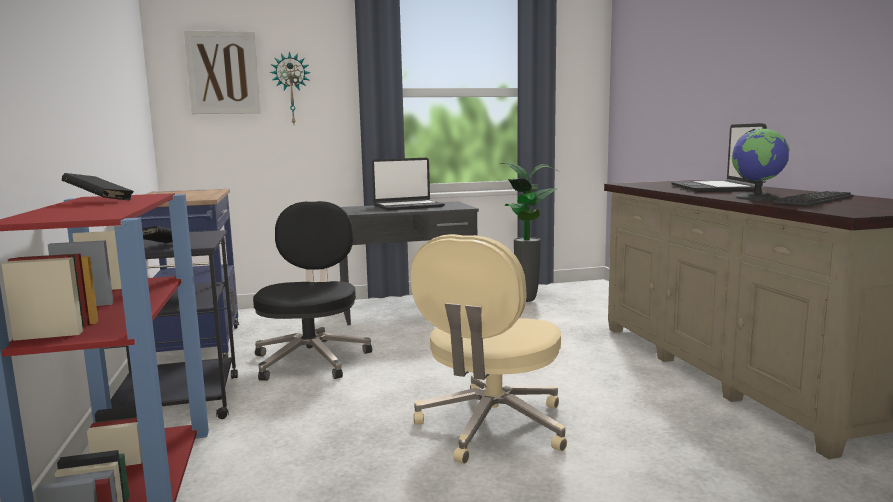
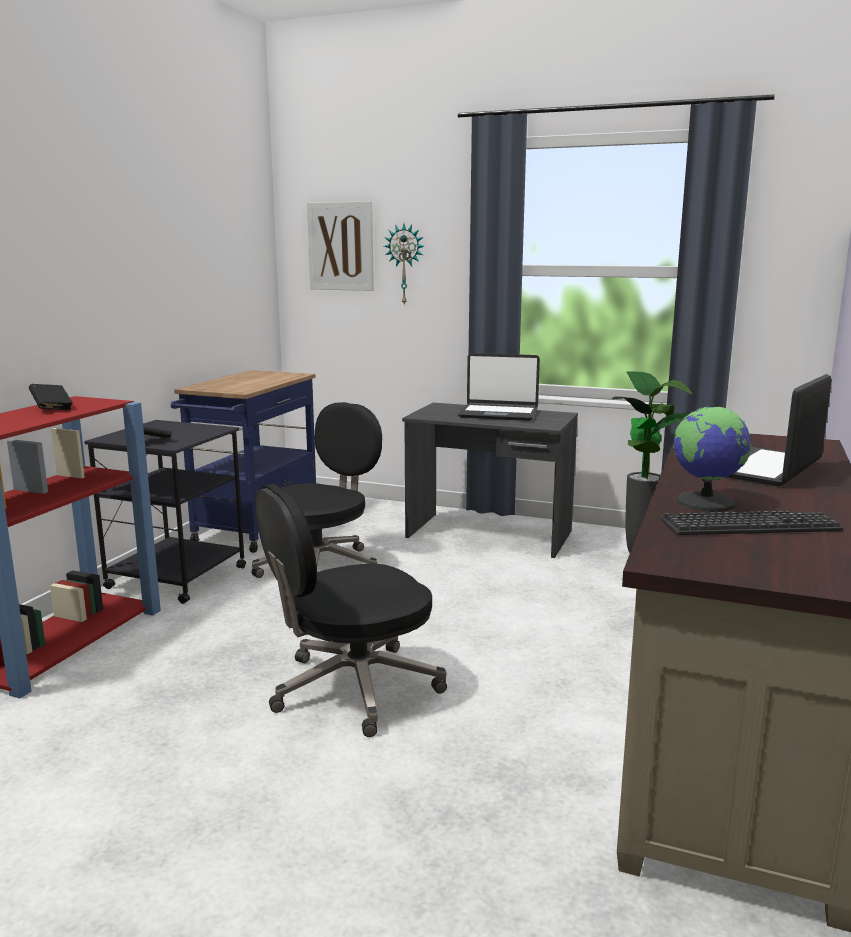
camera: 35 degrees right, 5 degrees up
beige office chair [410,234,567,464] -> black office chair [255,484,447,737]

